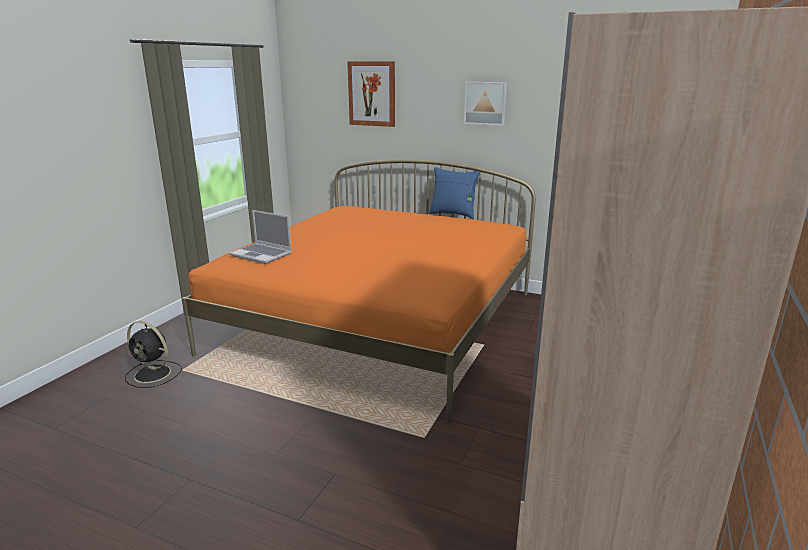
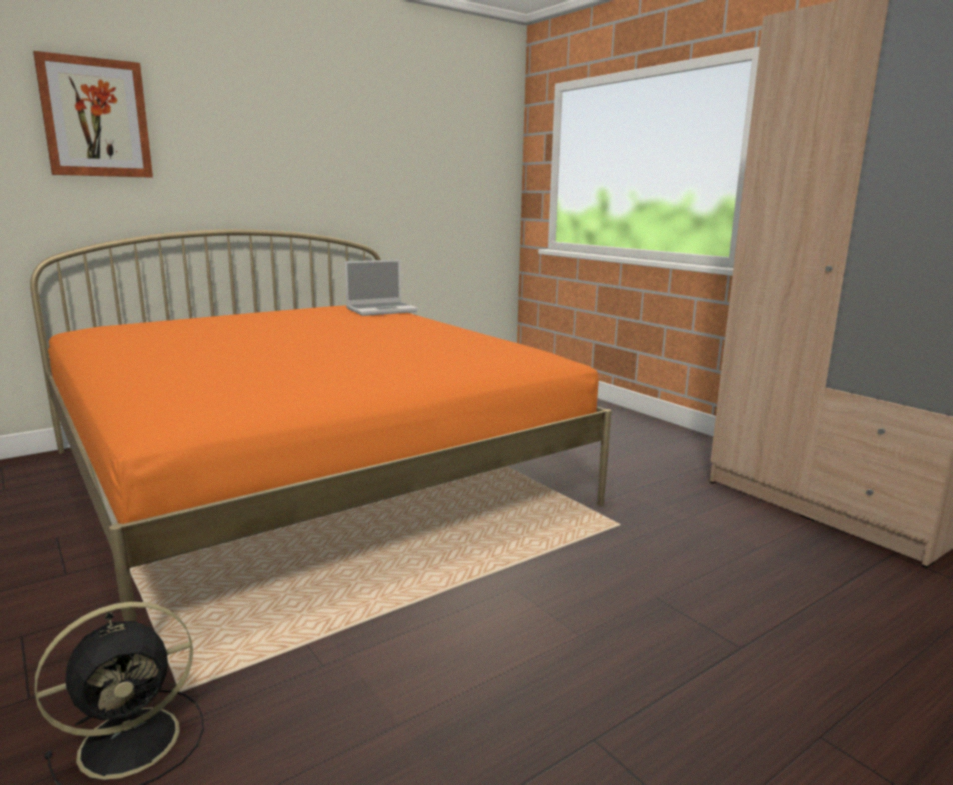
camera: 60 degrees left, 5 degrees down
laptop [230,210,292,264] -> laptop moved to [345,259,418,316]
blue pillow [429,167,480,219] -> none
picture [464,82,507,126] -> none

